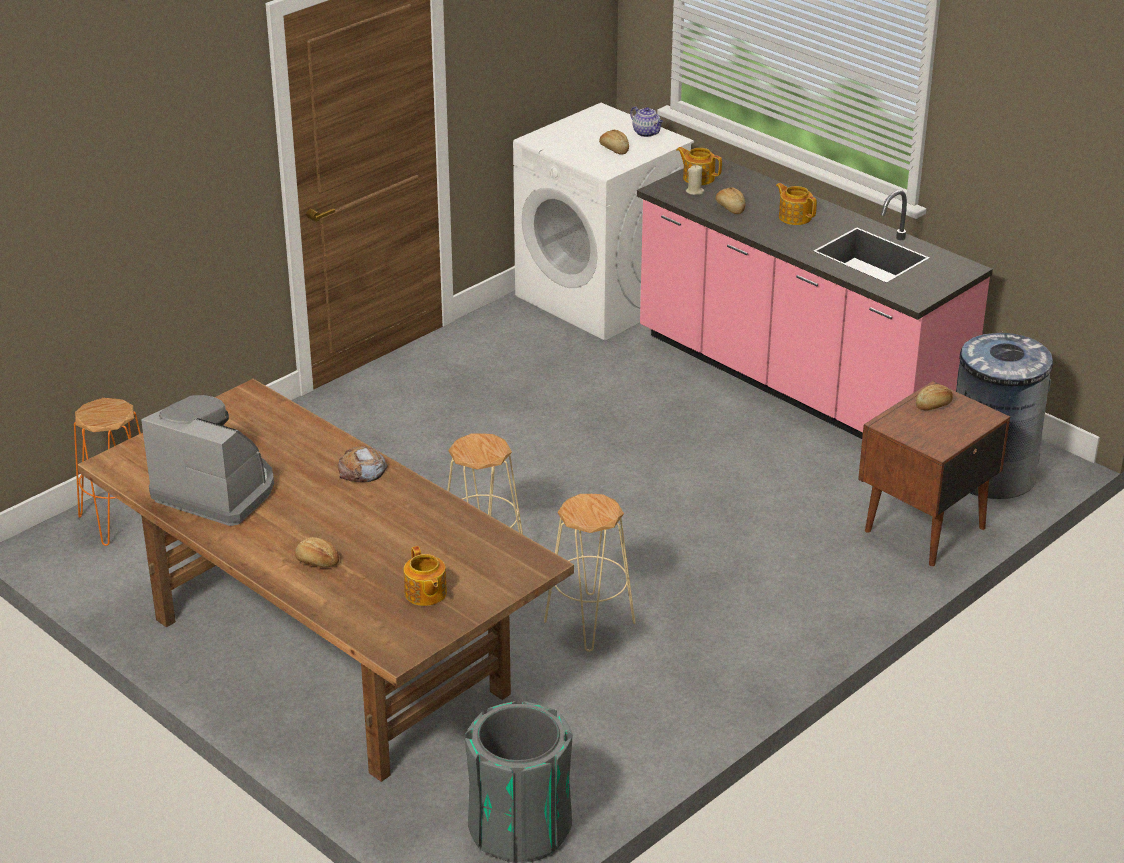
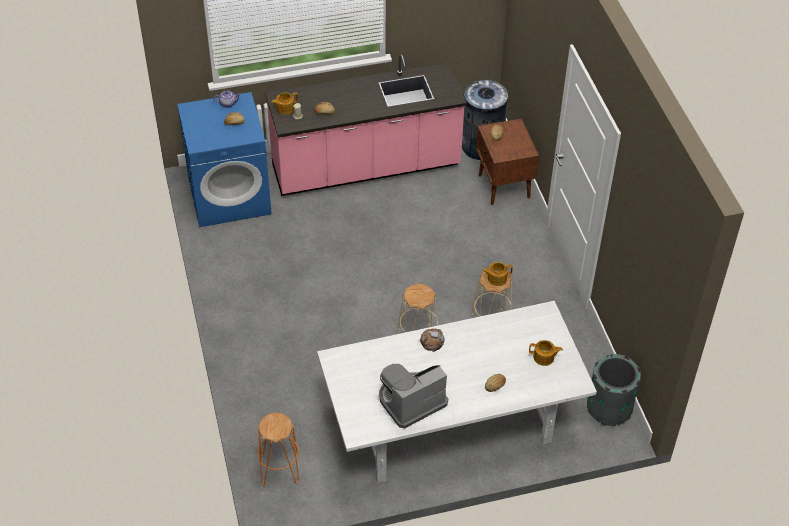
camera: 60 degrees left, 15 degrees up
brown dining table [78,379,574,782] -> white dining table [317,301,597,483]
white washing machine [513,103,694,341] -> blue washing machine [177,92,272,227]
teapot [776,183,817,225] -> teapot moved to [483,262,513,286]

